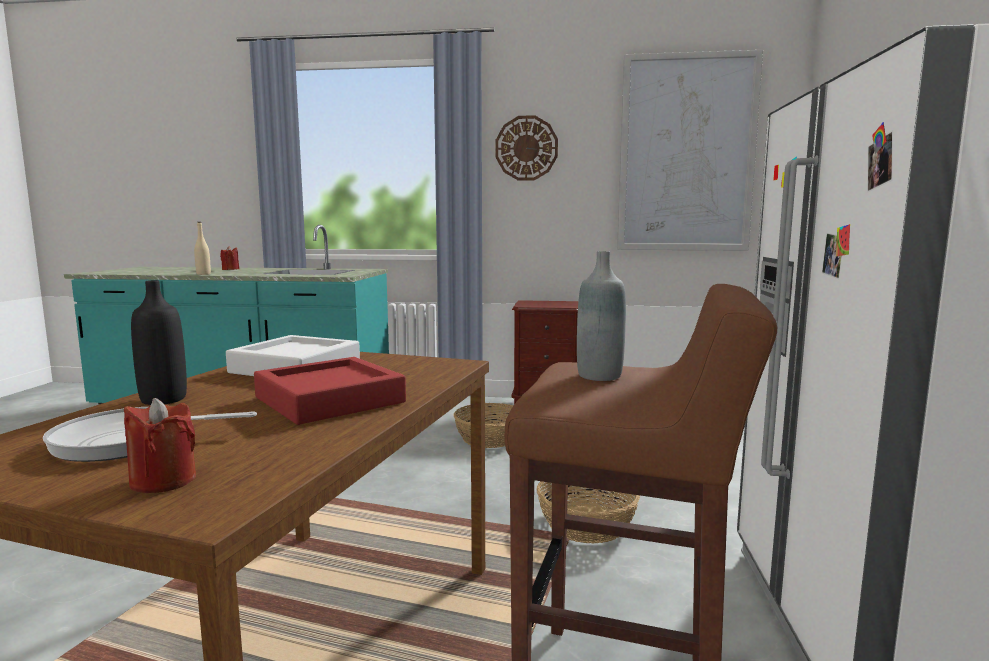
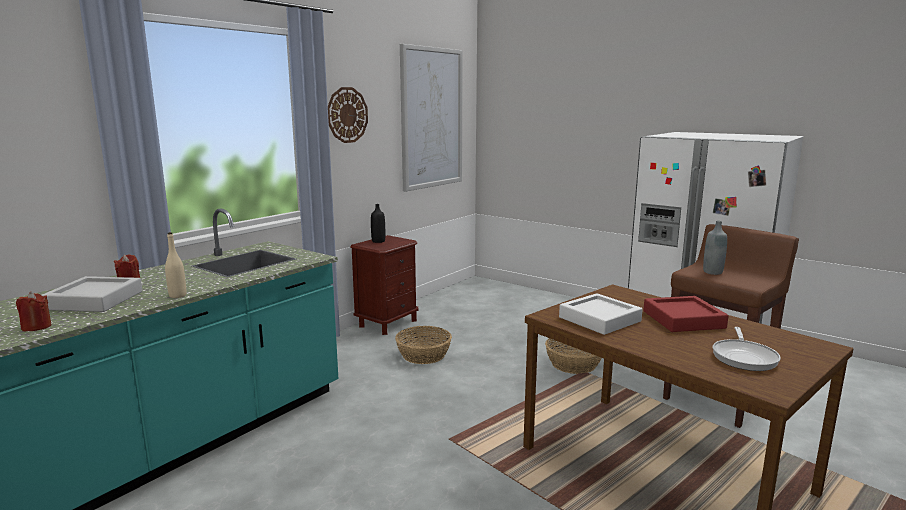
camera: 60 degrees left, 5 degrees up
red candle [124,398,196,493] -> red candle moved to [16,292,52,331]
black bottle [131,280,187,405] -> black bottle moved to [371,204,385,243]
none -> grey tray [41,276,142,312]

